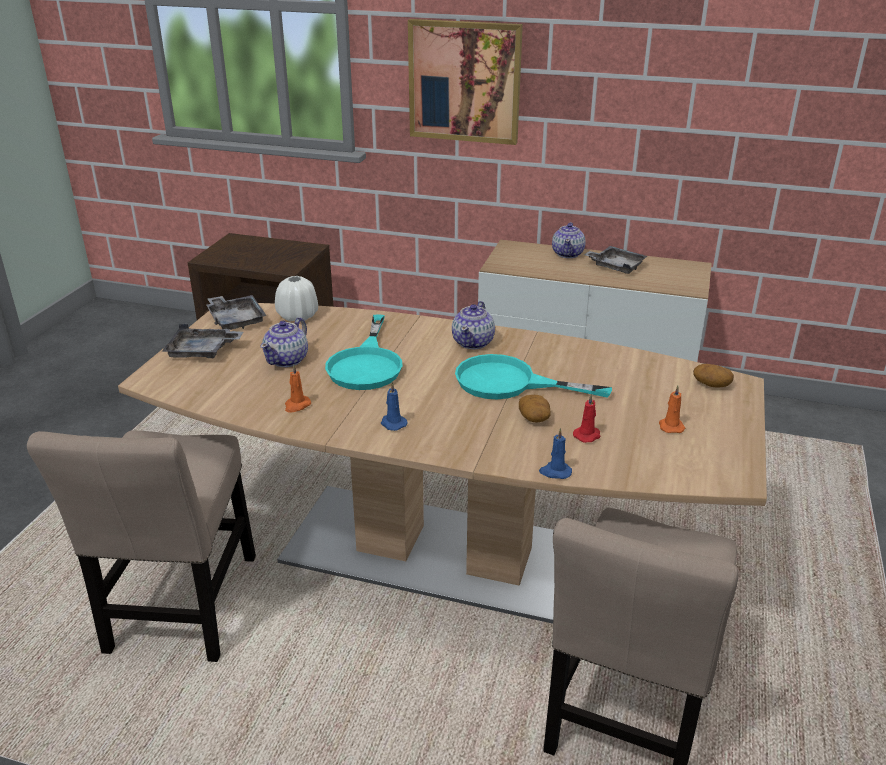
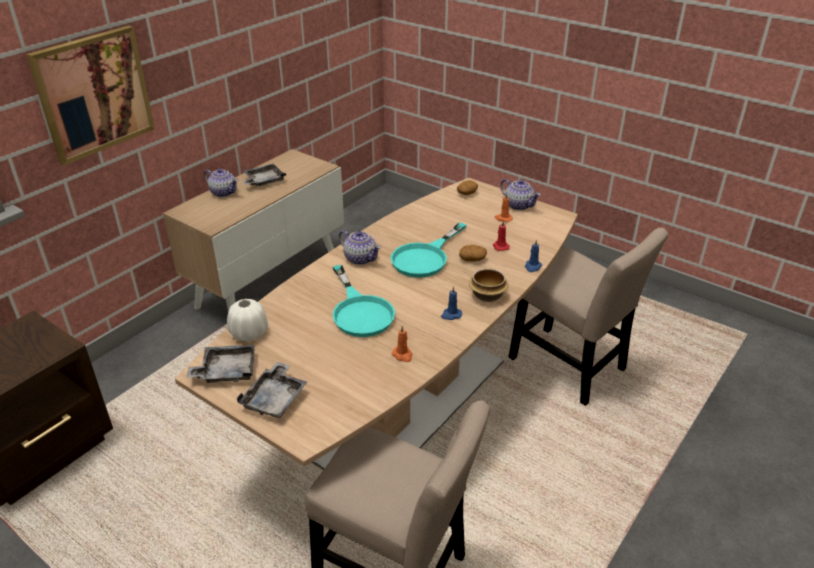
camera: 70 degrees left, 5 degrees up
teapot [260,317,308,367] -> teapot moved to [500,179,541,210]
turquoise frying pan [325,314,403,390] -> turquoise frying pan turned 45 degrees clockwise [332,265,395,337]
none -> bowl [469,269,508,302]

